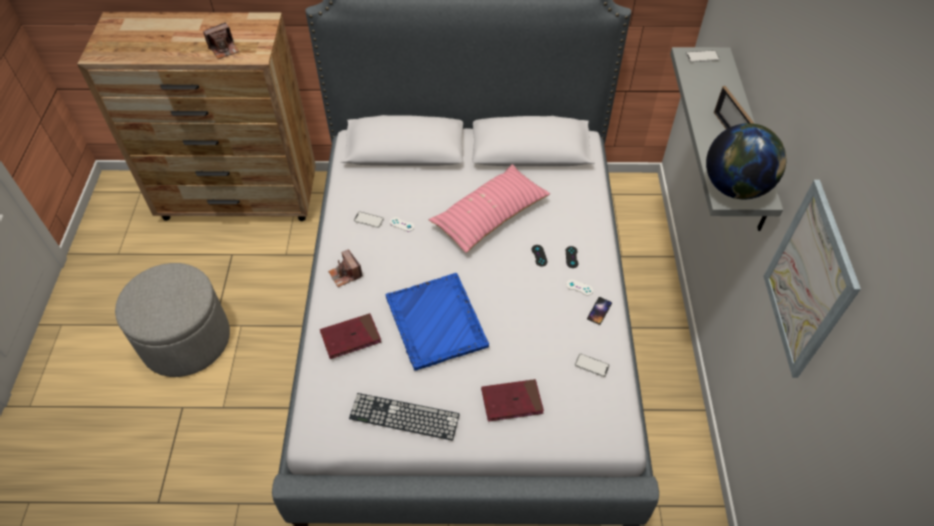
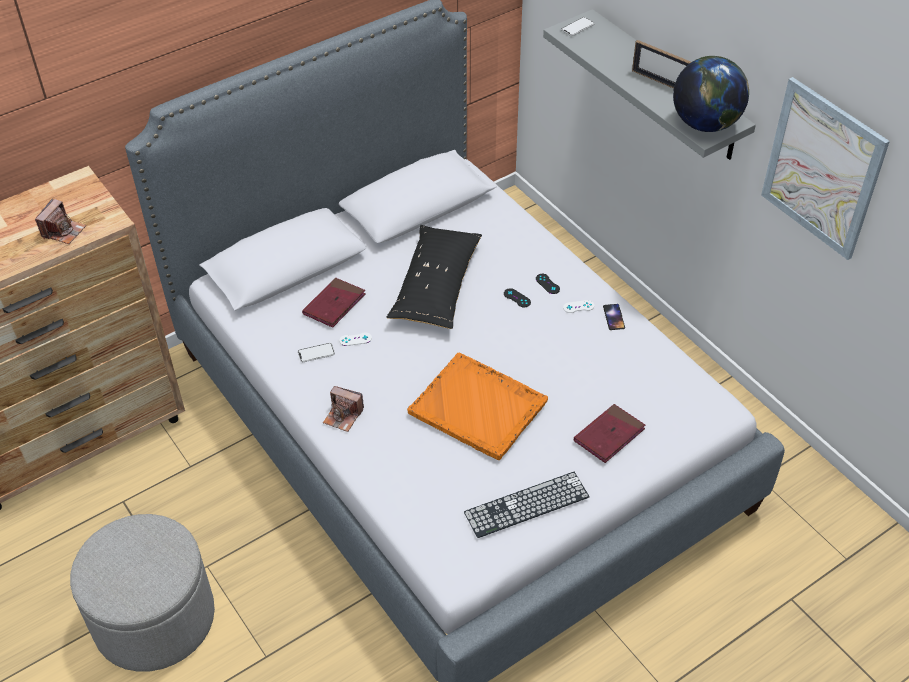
camera: 35 degrees left, 5 degrees down
red book [320,313,381,359] -> red book moved to [302,278,366,328]
blue tray [386,273,489,371] -> orange tray [407,353,548,460]
pink pillow [429,164,550,253] -> black pillow [386,225,482,329]
phone [575,354,610,377] -> none

